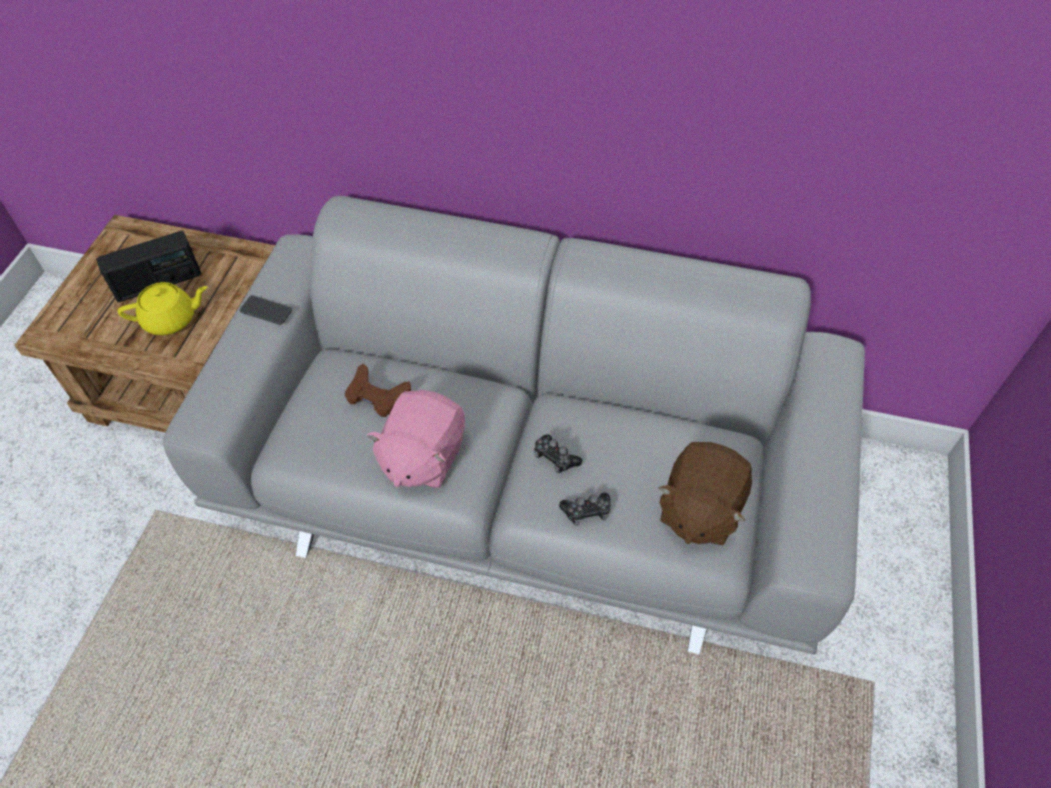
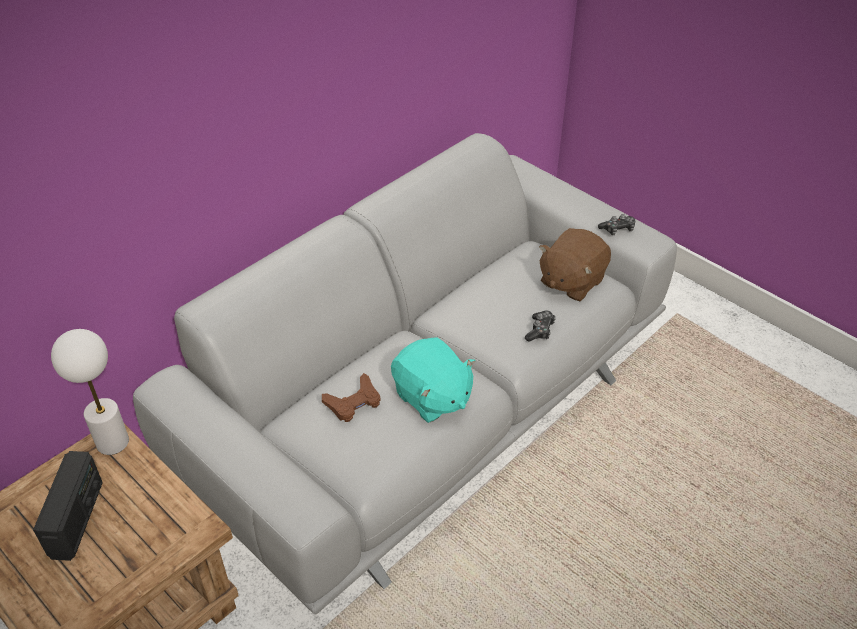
camera: 60 degrees left, 10 degrees down
yellow teapot [118,282,207,335] -> none
phone [240,295,292,325] -> none
pink plush toy [367,390,465,488] -> turquoise plush toy [391,338,475,423]
game controller [534,434,582,473] -> game controller moved to [598,214,635,235]
brown plush toy [658,442,752,545] -> brown plush toy turned 75 degrees clockwise [539,228,611,302]
none -> white table lamp [51,329,129,455]

